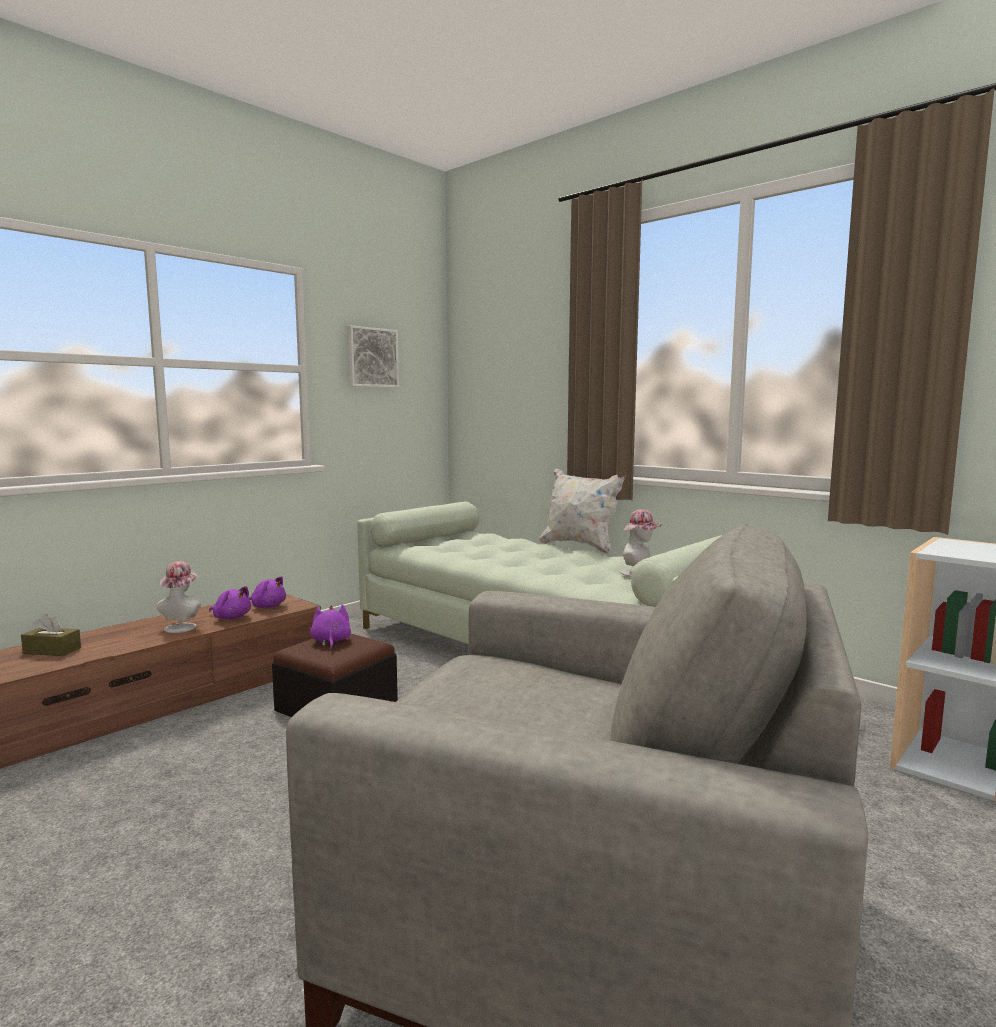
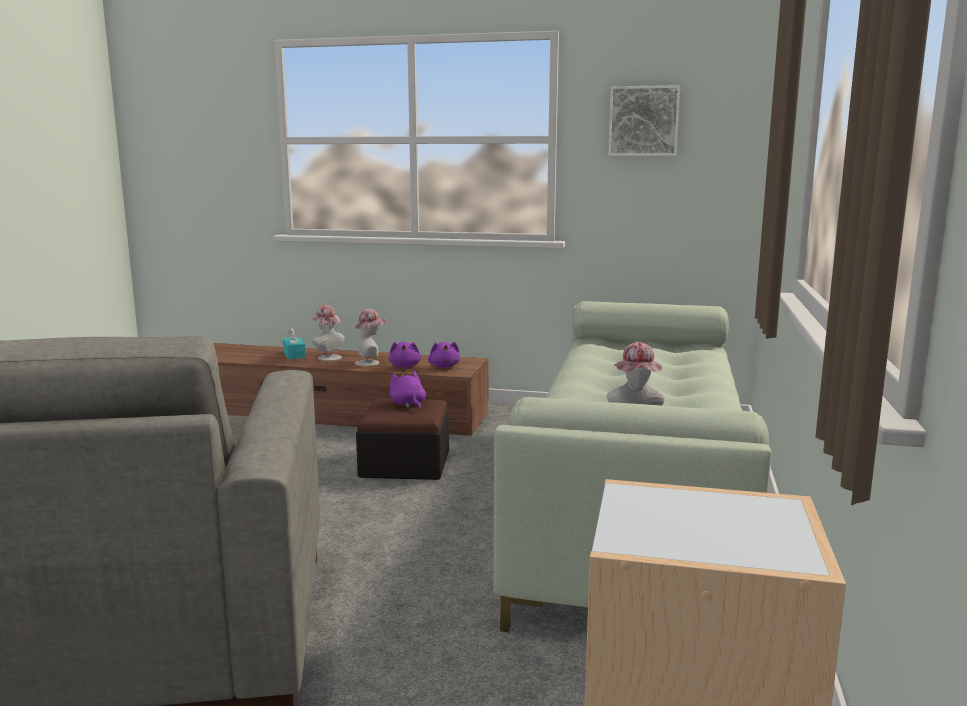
camera: 60 degrees right, 5 degrees up
brown tissue box [21,614,81,656] -> turquoise tissue box [283,328,306,359]
purple plush toy [310,605,351,649] -> purple plush toy turned 75 degrees counterclockwise [390,371,426,410]
white pillow [539,469,626,555] -> none
none -> hat [311,305,345,361]

